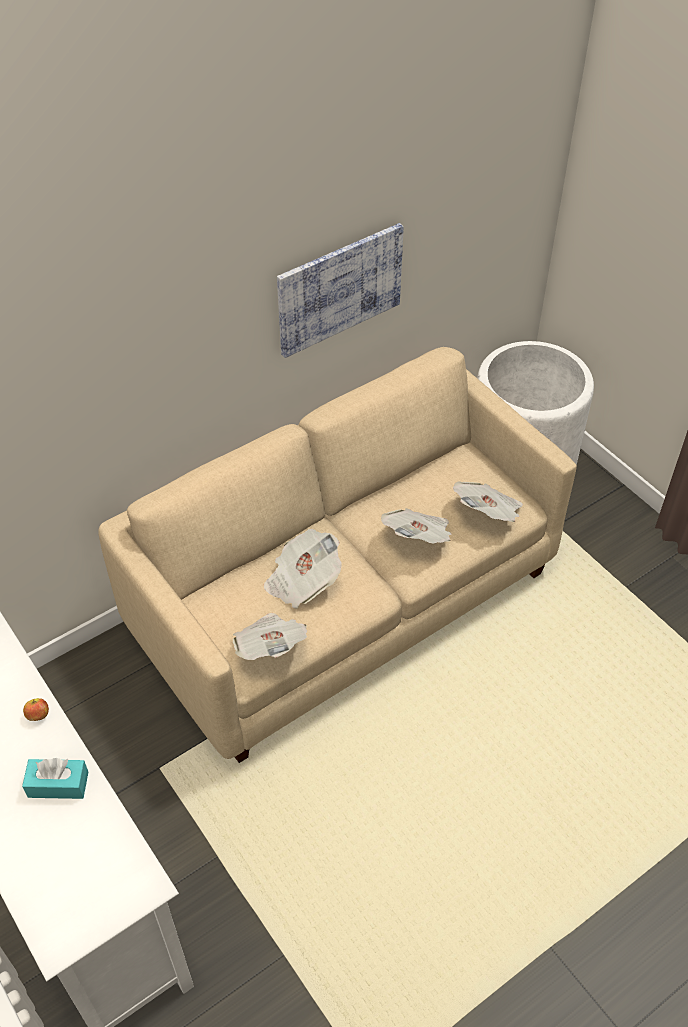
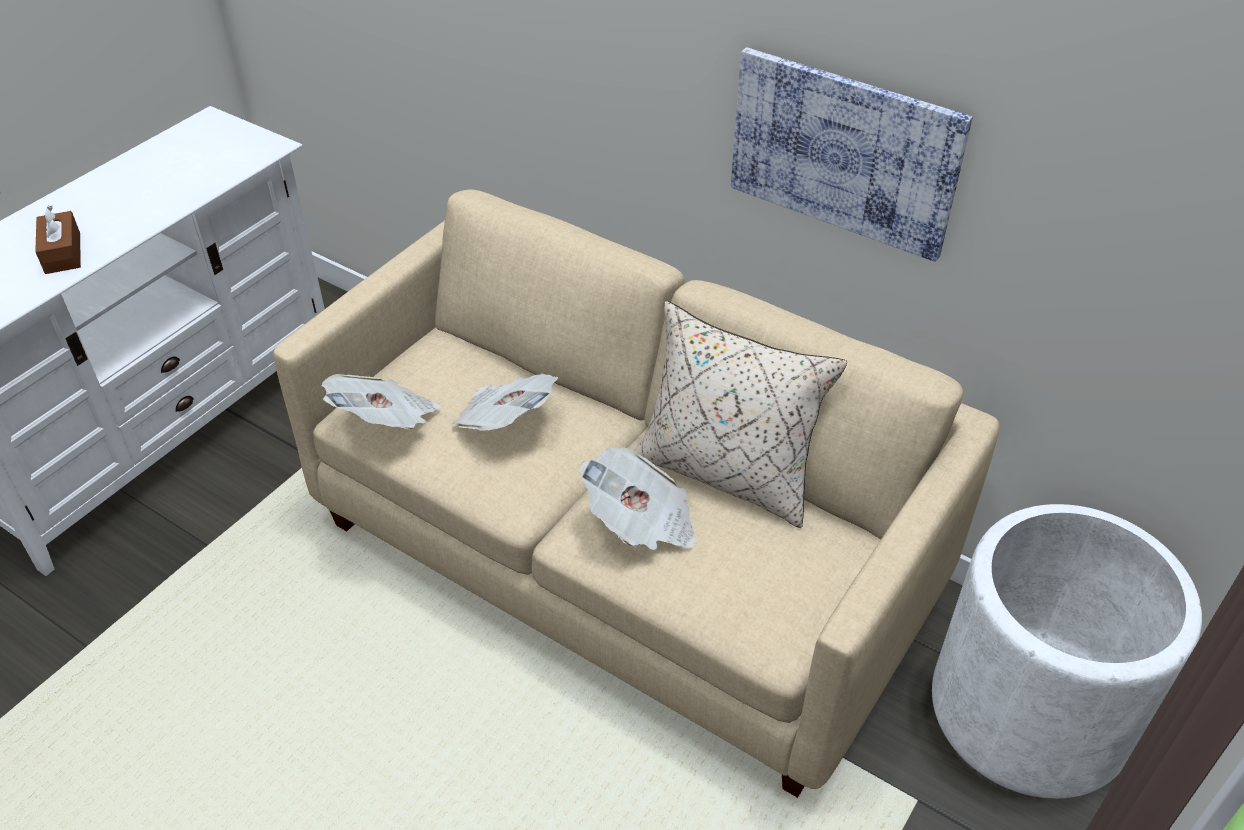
camera: 70 degrees right, 5 degrees down
turquoise tissue box [22,758,88,799] -> brown tissue box [35,205,81,274]
apple [23,698,49,721] -> none
newspaper [453,482,523,522] -> none
none -> beige pillow [634,301,847,528]

